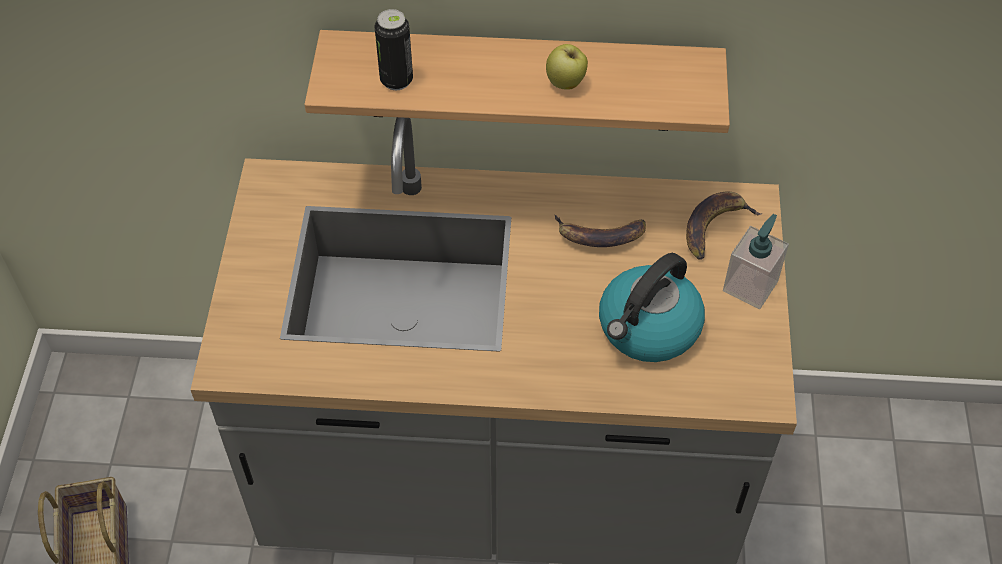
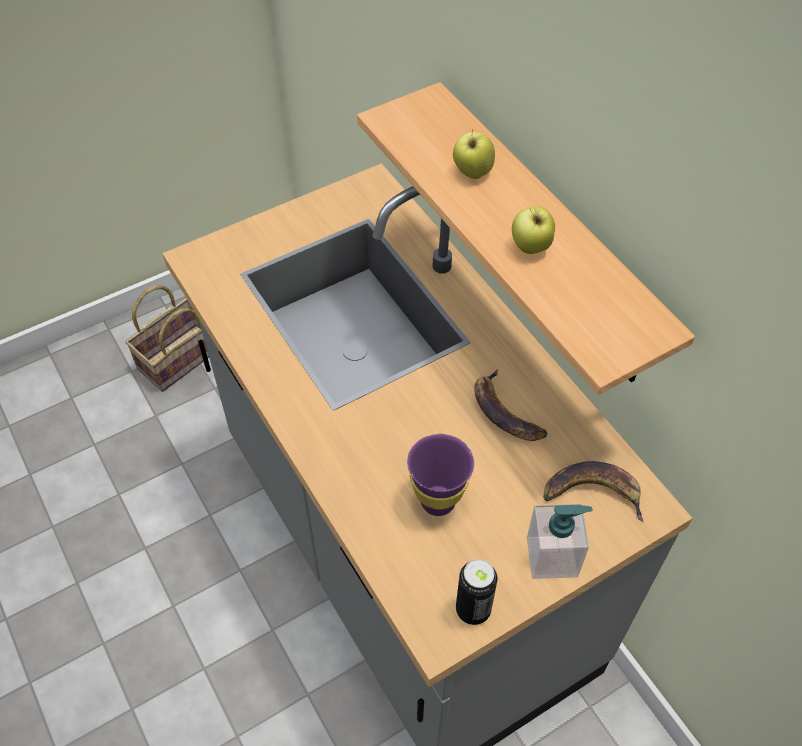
camera: 55 degrees right, 0 degrees up
can [374,9,413,90] -> can moved to [456,559,497,625]
kettle [599,253,705,362] -> purple cup [407,434,474,516]
none -> apple [453,129,495,179]

